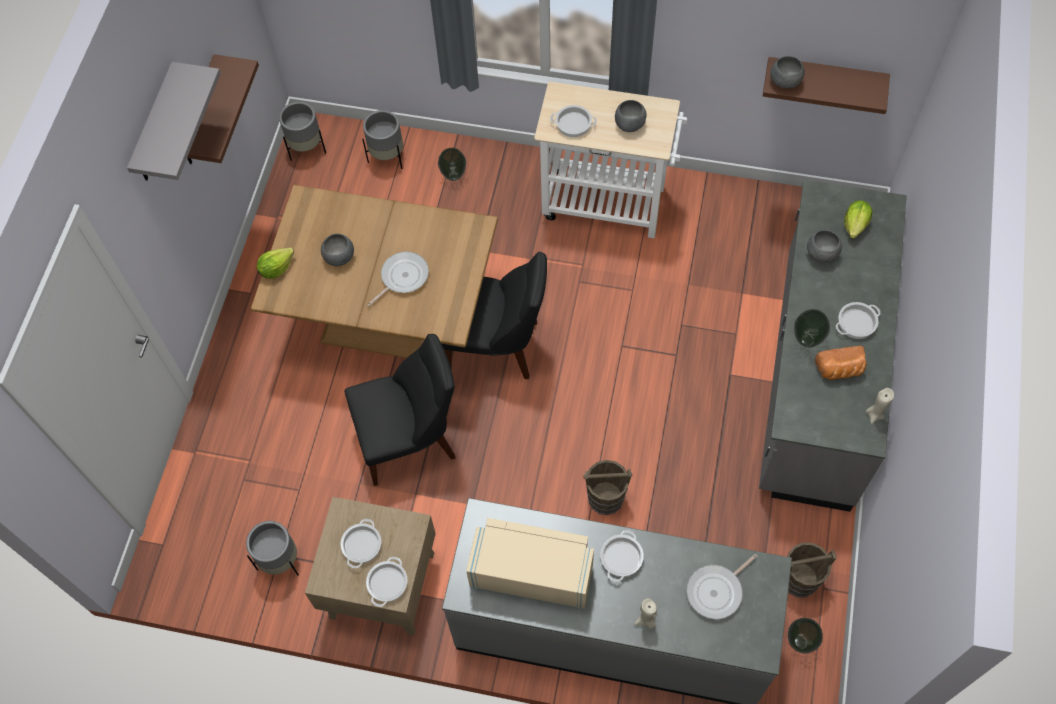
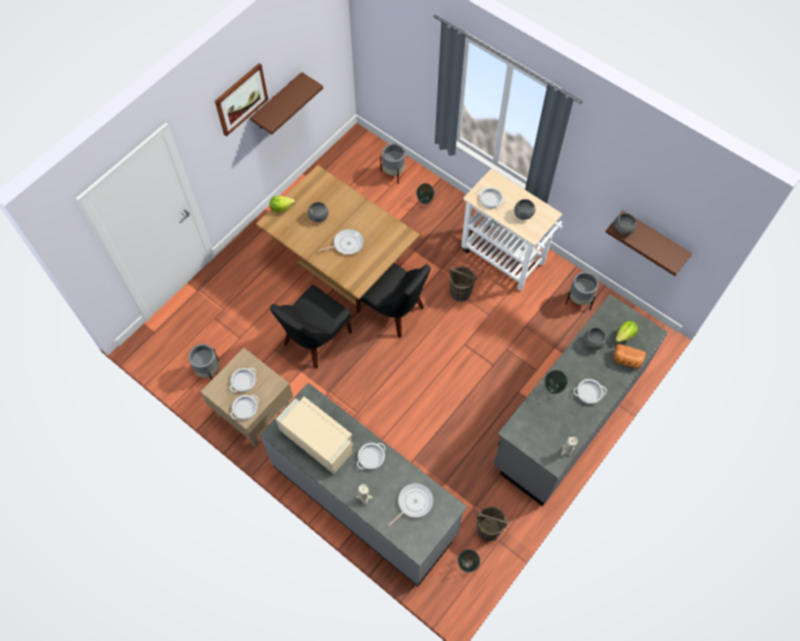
camera: 25 degrees right, 0 degrees up
grey shelf [127,62,221,181] -> picture [215,63,268,137]
grey planter [279,102,326,161] -> grey planter moved to [566,272,598,309]
black chair [345,334,456,486] -> black chair turned 120 degrees clockwise [270,285,352,369]
brown bucket [583,460,632,515] -> brown bucket moved to [449,266,477,302]
frying pan [687,554,757,619] -> frying pan turned 150 degrees clockwise [388,483,433,526]
bread [815,346,867,380] -> bread moved to [614,344,646,369]

